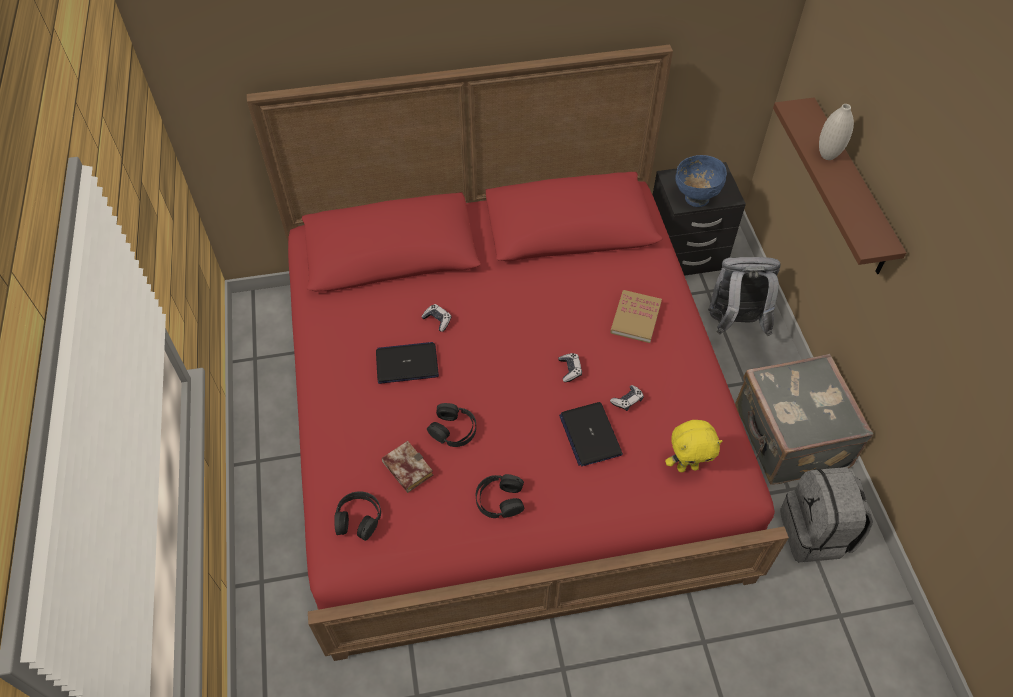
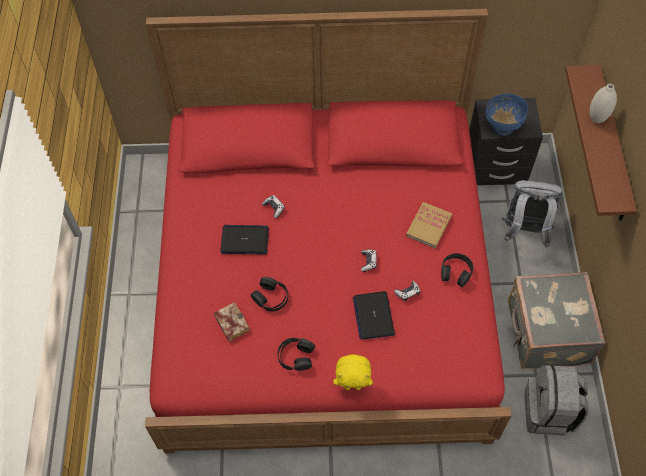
camera: 10 degrees right, 5 degrees up
black headphones [334,491,381,541] -> black headphones moved to [441,253,474,287]
yellow plush toy [665,420,722,472] -> yellow plush toy moved to [333,354,372,390]

